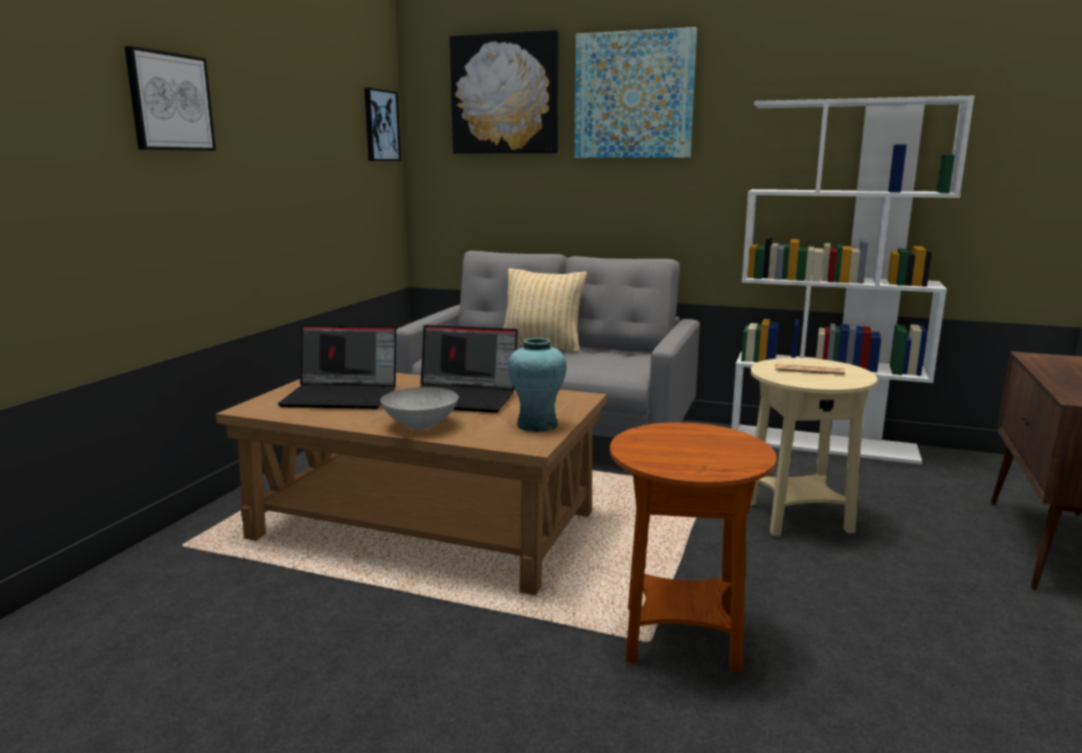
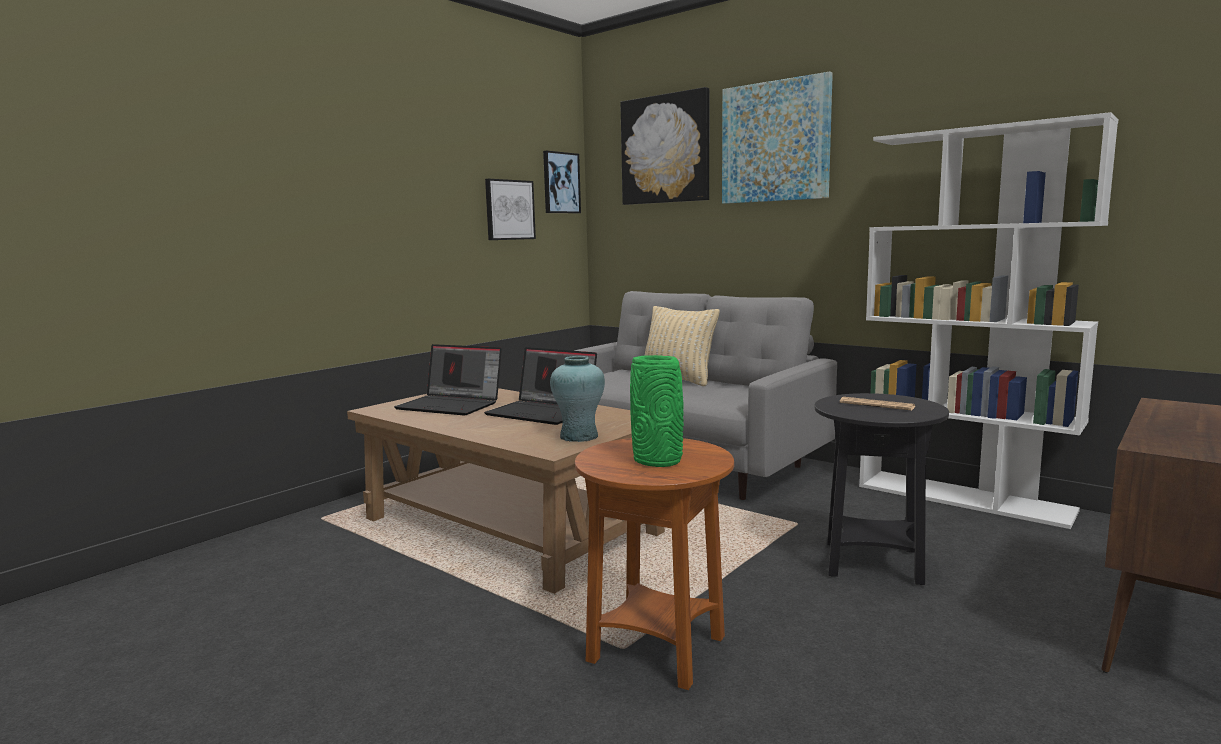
camera: 20 degrees right, 5 degrees down
picture [124,46,216,151] -> picture moved to [485,179,536,240]
grey bowl [381,387,459,430] -> none
beige side table [750,358,877,536] -> black side table [814,393,949,585]
none -> green vase [630,355,684,467]

